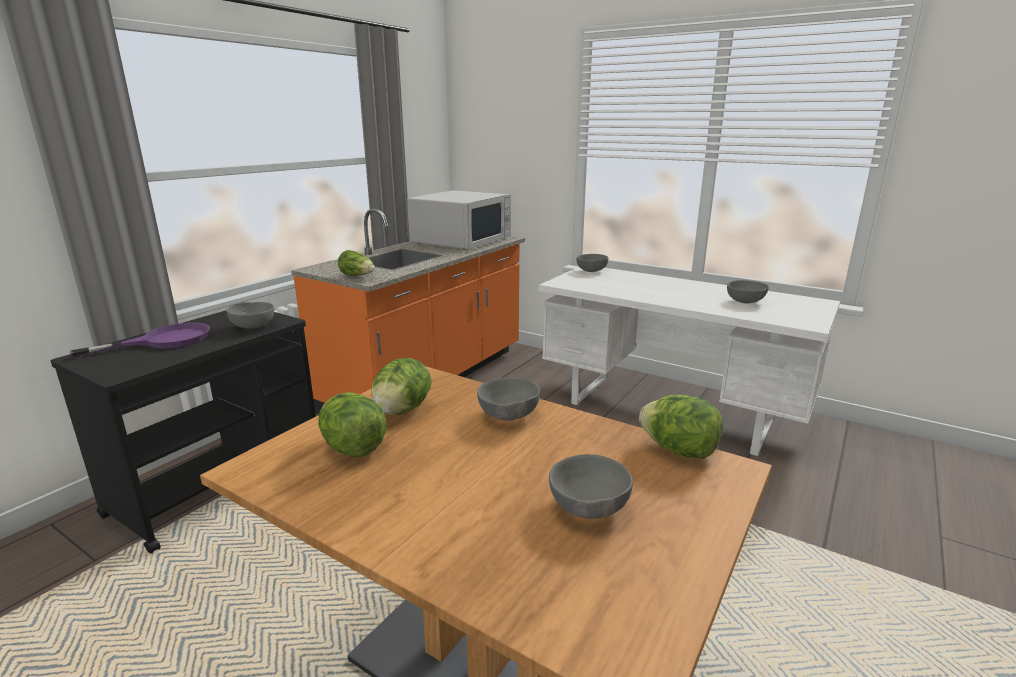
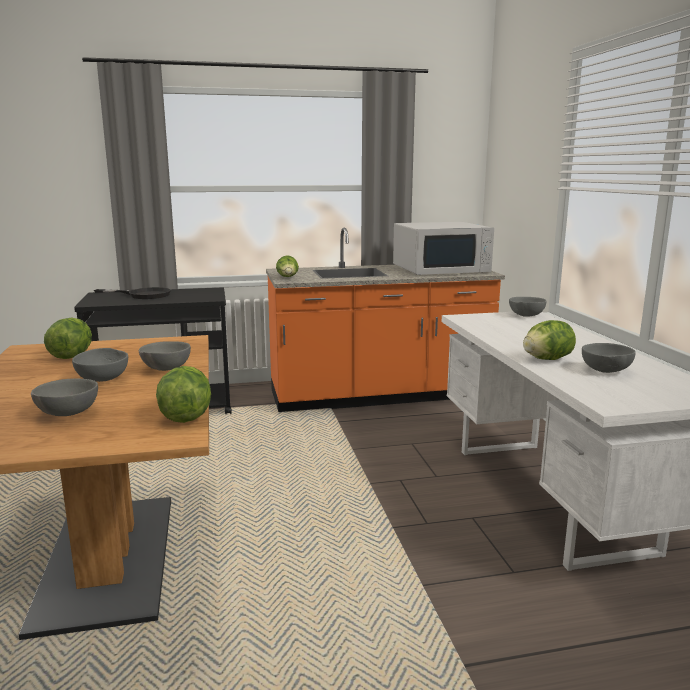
camera: 45 degrees right, 5 degrees down
purple frying pan [70,322,210,357] -> black frying pan [94,287,171,299]
grey bowl [226,302,274,329] -> grey bowl moved to [72,348,128,382]
lettuce [371,358,432,415] -> lettuce moved to [523,320,576,360]

